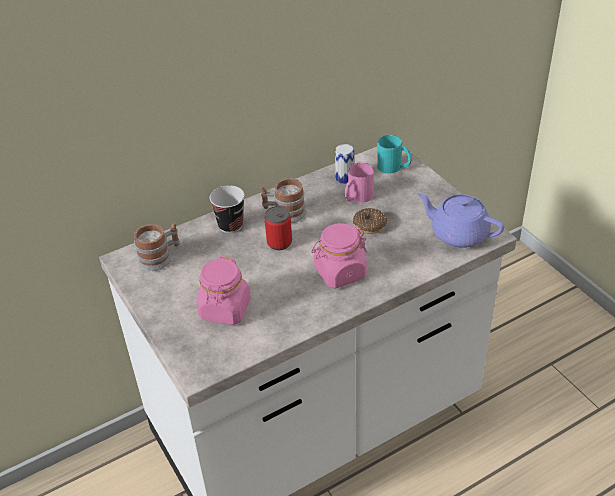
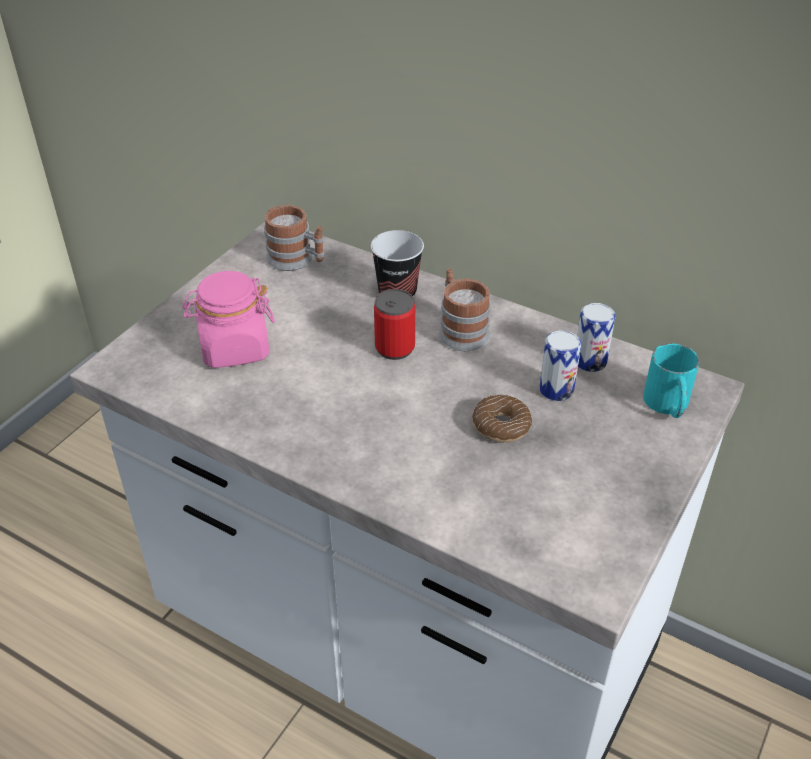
camera: 60 degrees right, 0 degrees up
pink jar [311,223,368,288] -> none
pink mug [345,163,374,203] -> can [540,330,581,401]
purple teapot [417,193,504,248] -> none

